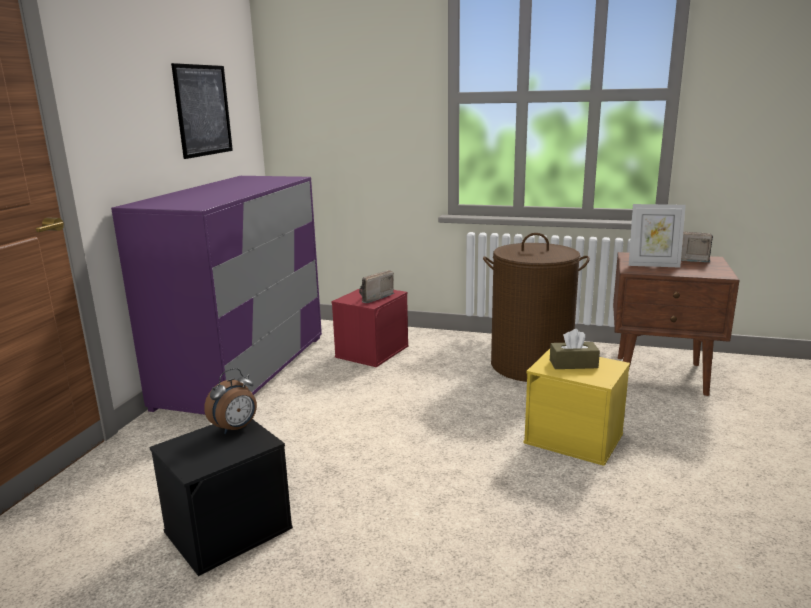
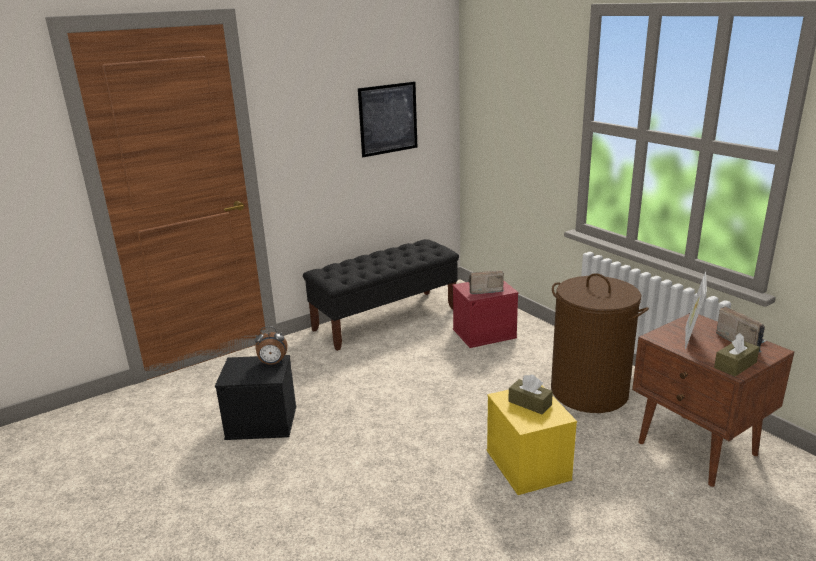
camera: 40 degrees right, 5 degrees up
purple dresser [111,176,322,415] -> black bench [303,239,459,351]
picture frame [629,204,686,267] -> picture frame turned 60 degrees clockwise [685,272,707,349]
none -> brown tissue box [714,333,760,376]

